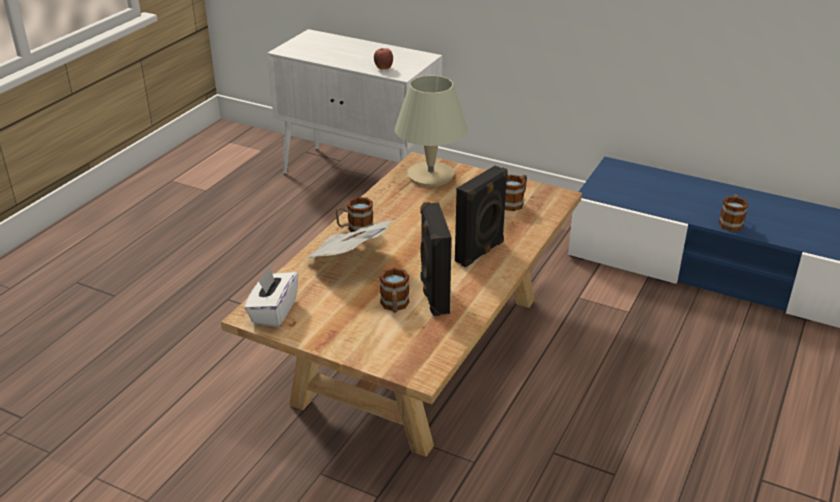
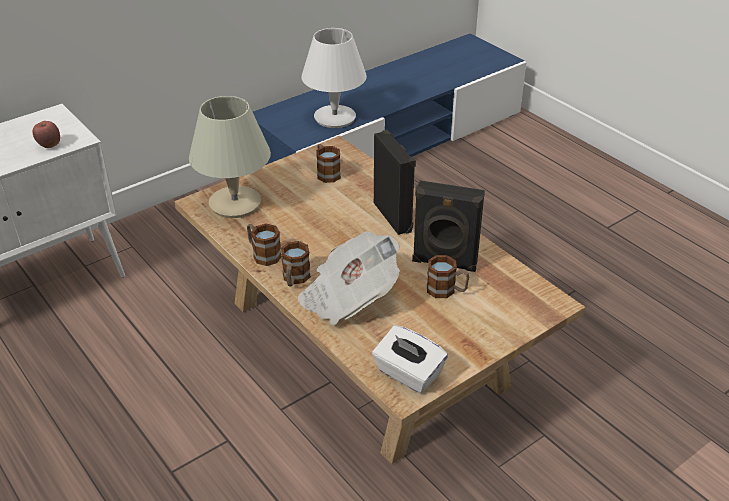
camera: 65 degrees left, 5 degrees up
mug [719,195,749,231] -> mug moved to [247,224,282,266]
none -> white table lamp [301,28,367,128]

